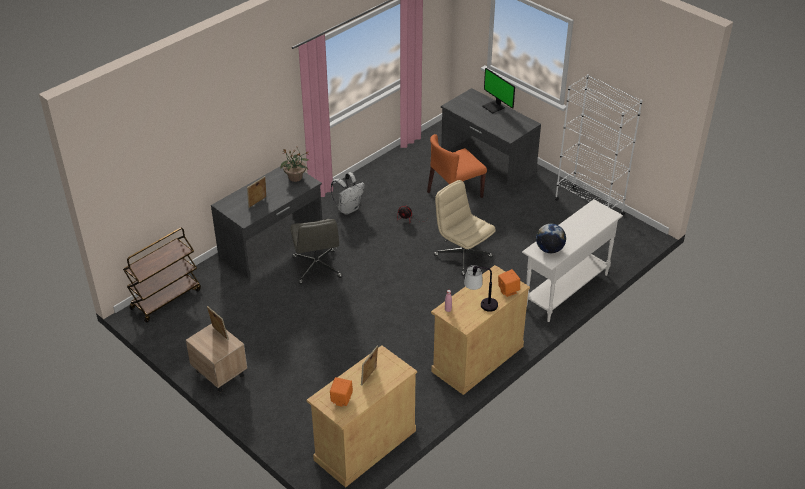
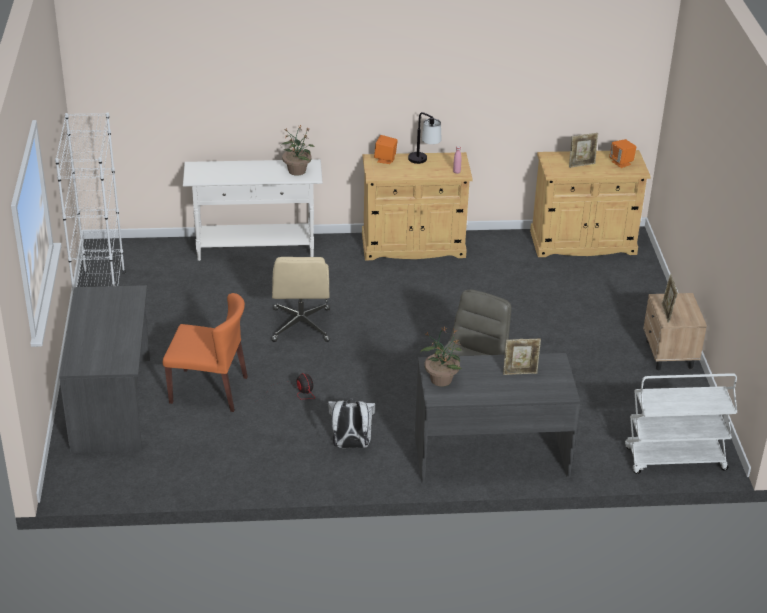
camera: 140 degrees left, 5 degrees down
brown cart [123,228,201,323] -> white cart [625,373,737,474]
monitor [482,68,515,114] -> none
globe [536,224,566,253] -> potted plant [281,124,315,176]

